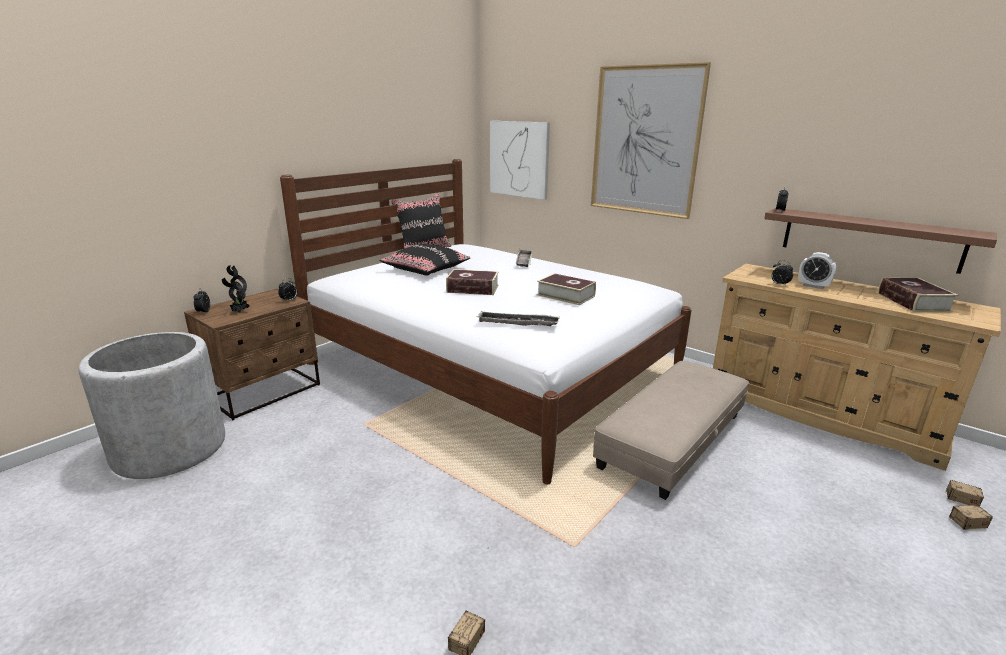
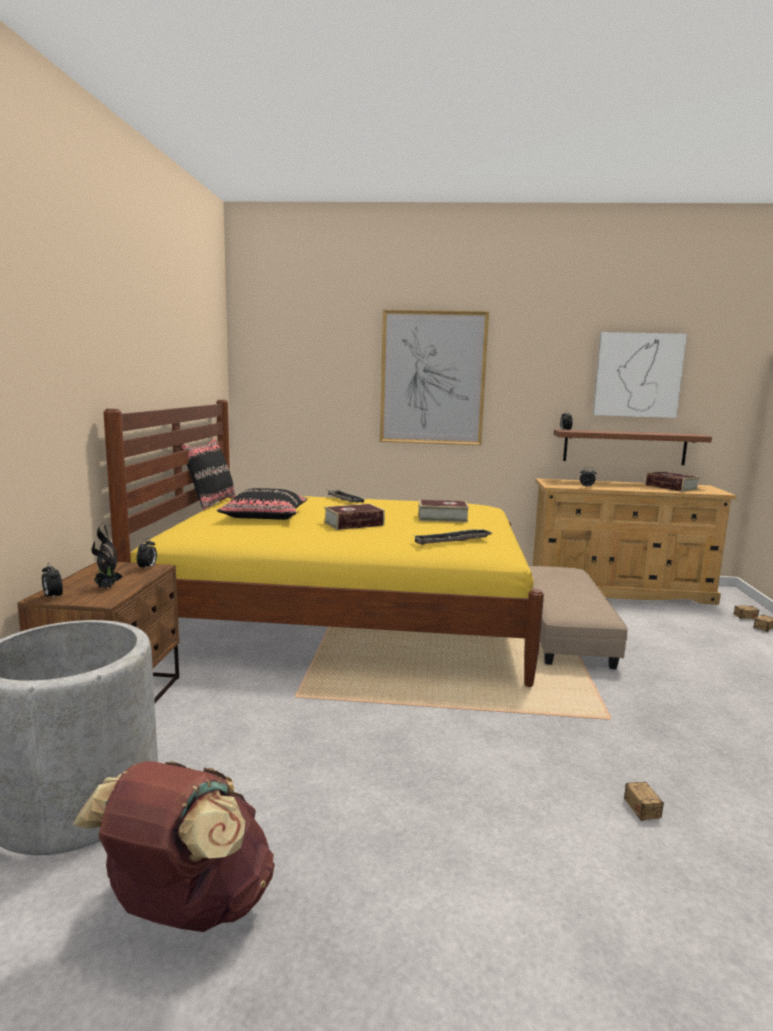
camera: 35 degrees left, 10 degrees down
white bed [280,159,691,484] -> yellow bed [103,400,544,687]
picture [490,121,550,200] -> picture moved to [593,332,687,418]
alarm clock [798,252,836,289] -> none
none -> brown backpack [73,761,275,932]

